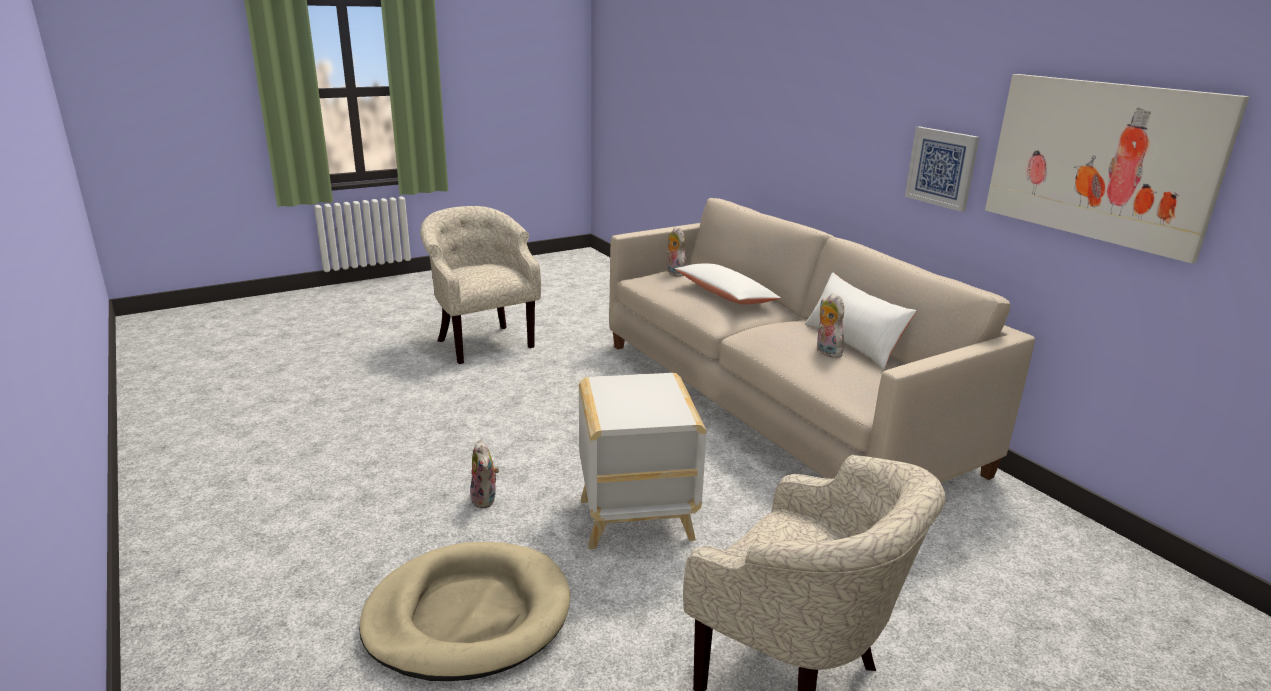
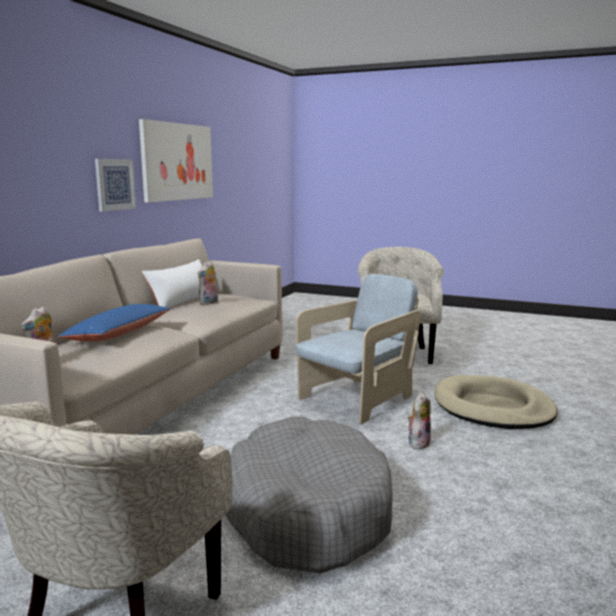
camera: 125 degrees left, 10 degrees down
white side table [579,373,707,549] -> beige armchair [296,274,421,424]
white pillow [675,264,781,305] -> blue pillow [58,304,171,341]
none -> grey dog bed [225,417,393,573]

